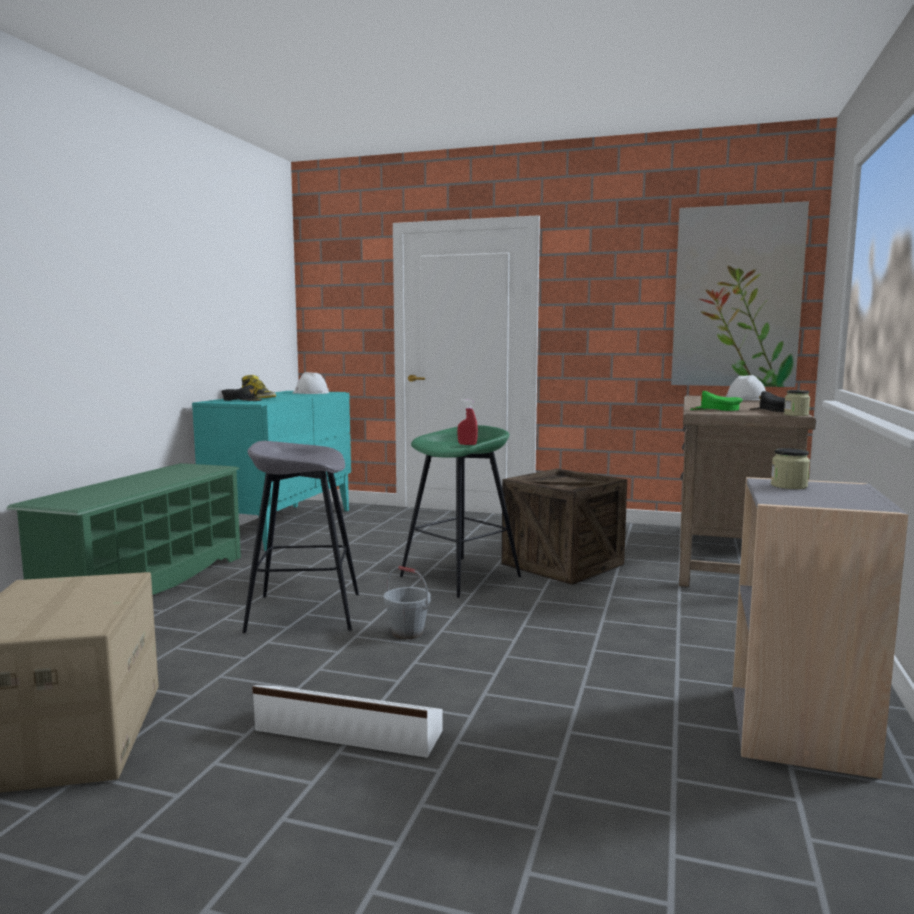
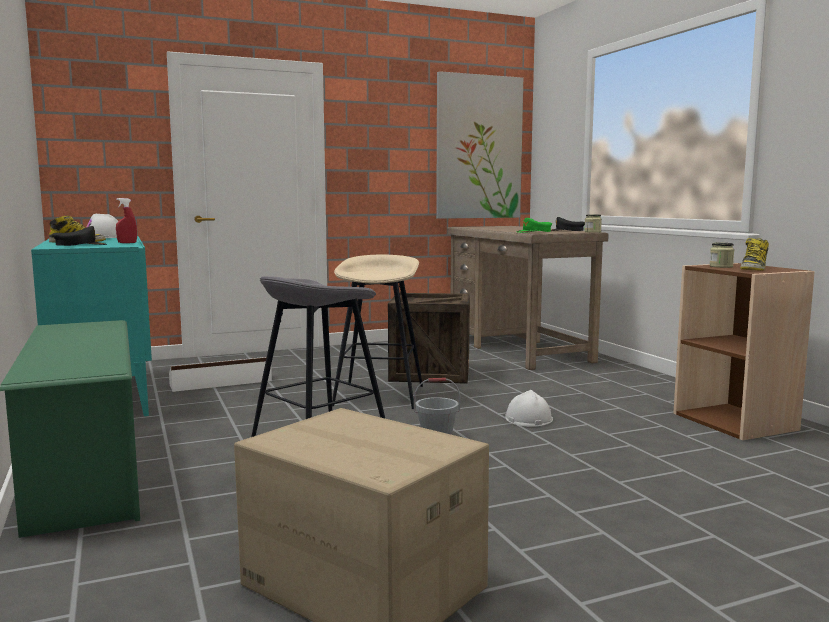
camera: 40 degrees left, 0 degrees up
white storage box [252,685,443,758] -> white storage box moved to [169,357,272,392]
green stool [400,425,521,598] -> beige stool [332,254,423,409]
red spray bottle [457,399,478,445] -> red spray bottle moved to [116,198,137,243]
white hard hat [726,375,766,401] -> white hard hat moved to [505,390,553,427]
grey bookcase [732,477,908,779] -> brown bookcase [673,263,815,440]
none -> boot [740,238,769,271]

